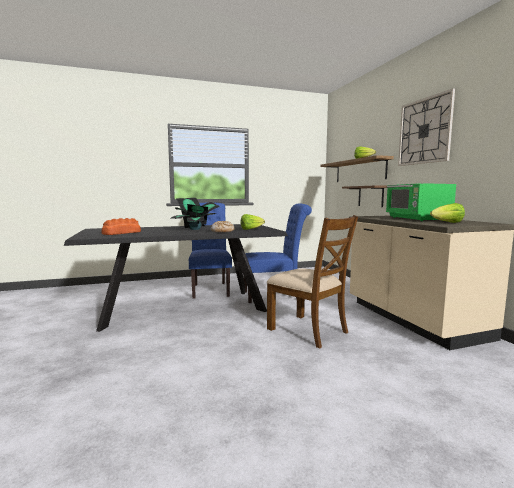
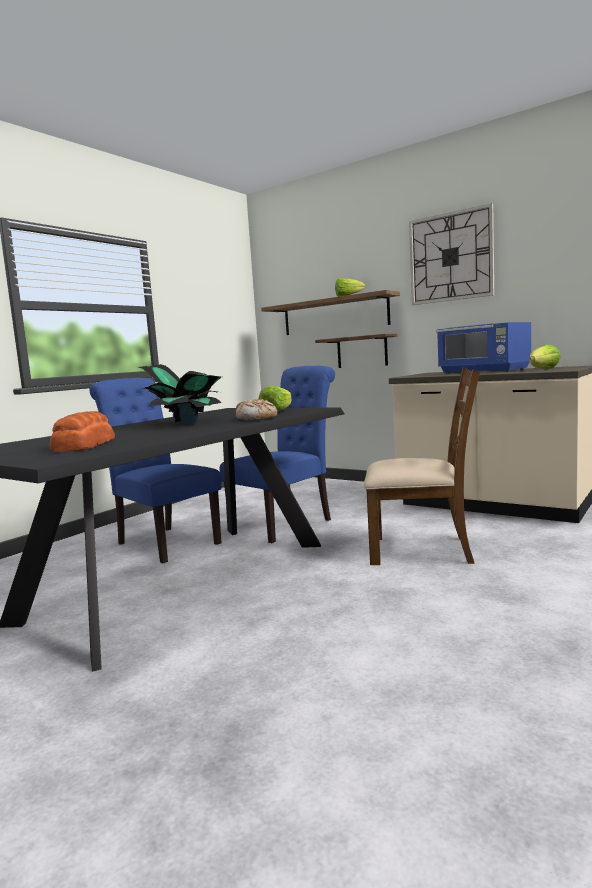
camera: 35 degrees left, 0 degrees up
green microwave [386,184,456,221] -> blue microwave [437,322,531,374]

